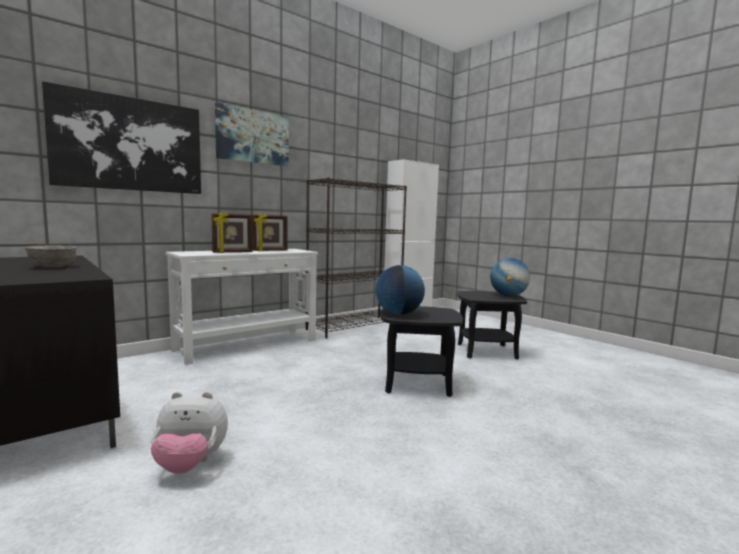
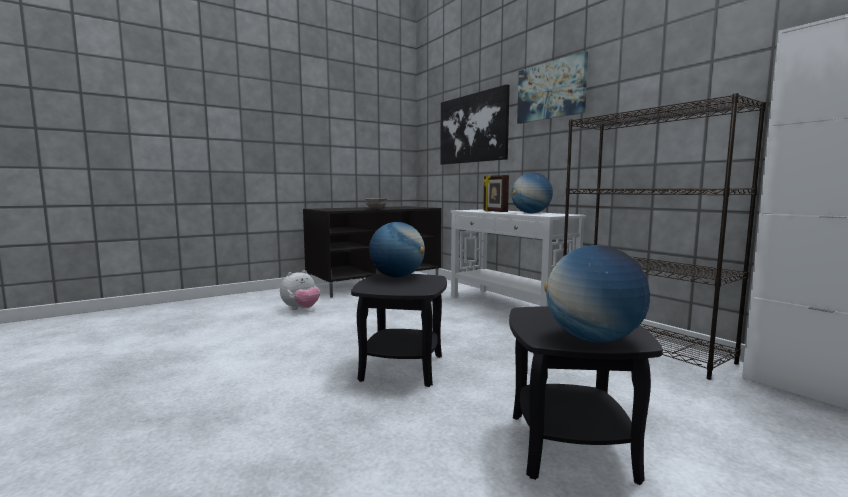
camera: 95 degrees right, 0 degrees up
plush toy [151,392,228,474] -> plush toy turned 135 degrees counterclockwise [280,270,320,310]
picture frame [252,213,288,251] -> globe [511,173,553,213]

